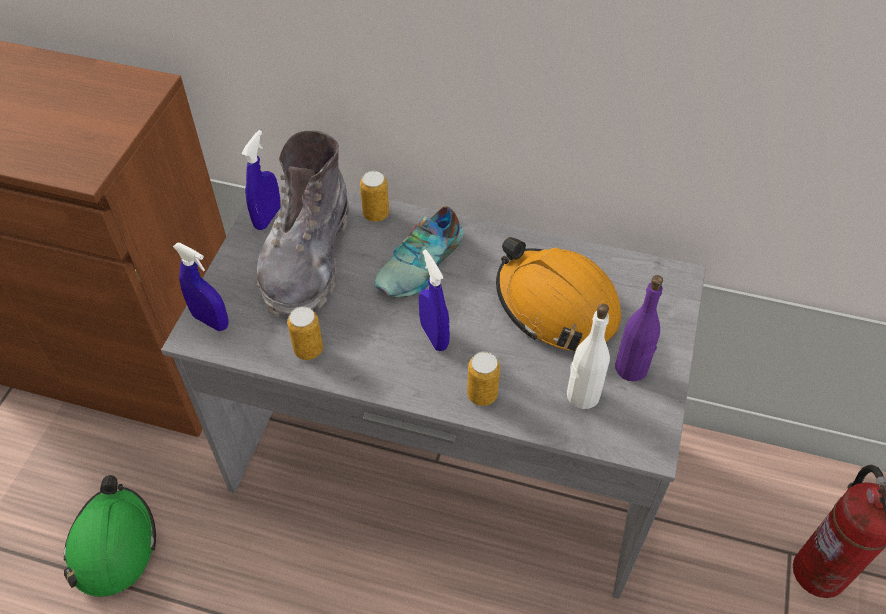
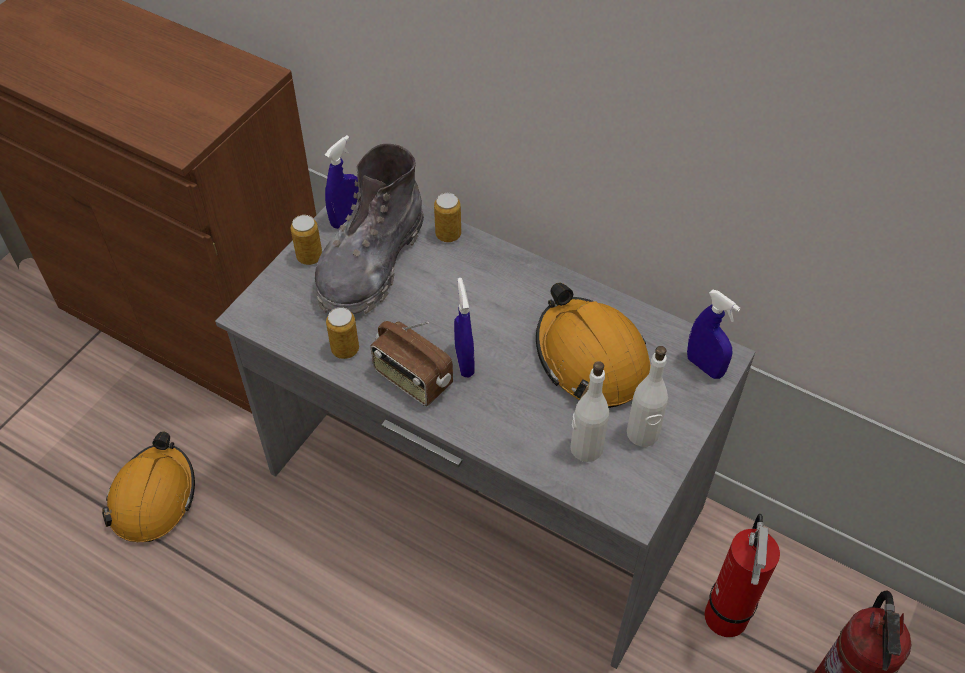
camera: 15 degrees right, 0 degrees up
green hard hat [64,475,156,597] -> orange hard hat [102,431,195,542]
blue spray bottle [173,243,229,331] -> blue spray bottle moved to [687,290,740,379]
shoe [375,206,463,297] -> none
can [467,352,500,406] -> can moved to [291,215,322,265]
purple bottle [615,275,663,381] -> white bottle [627,346,668,447]
none -> radio [371,321,453,406]
none -> fire extinguisher [705,514,780,637]

